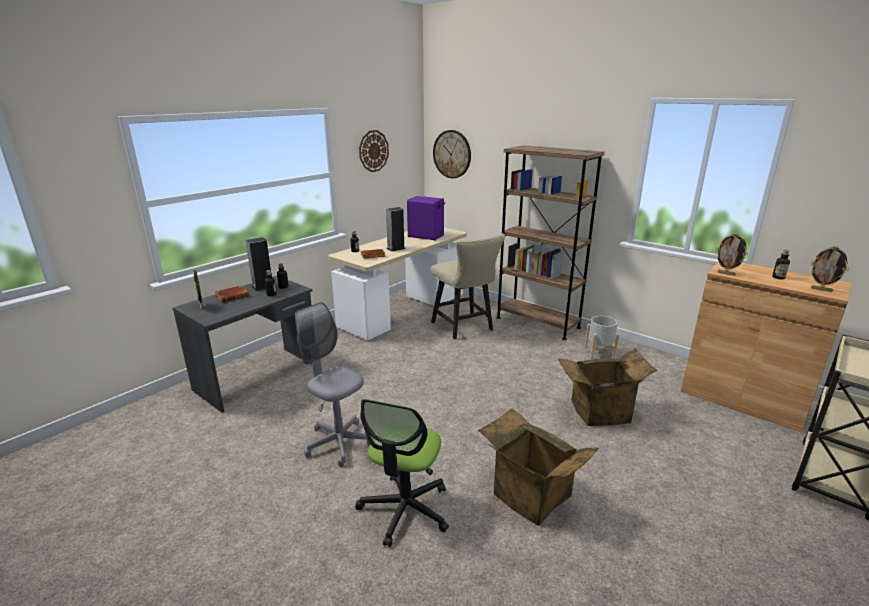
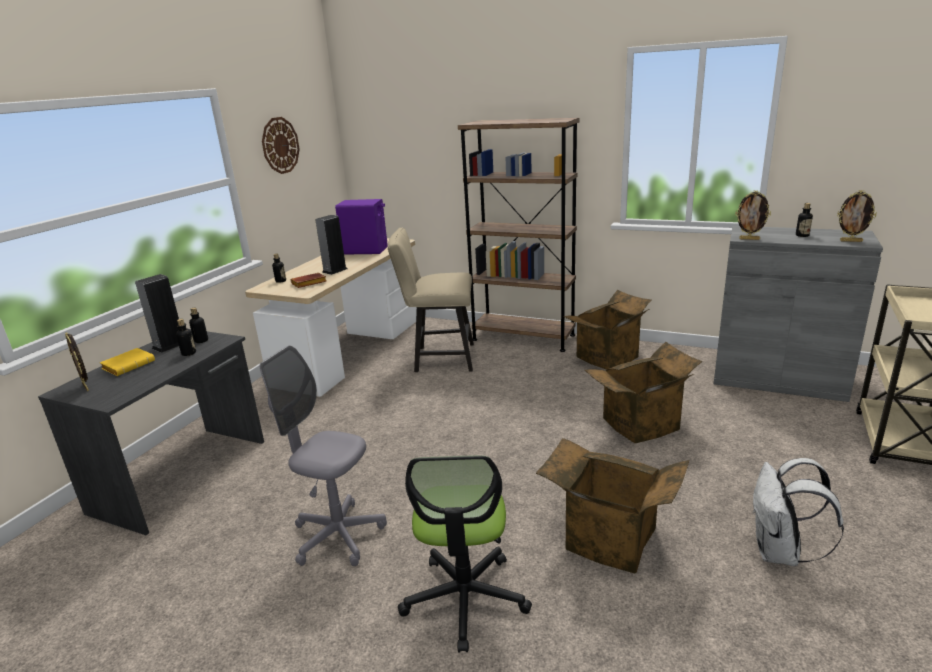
camera: 15 degrees left, 0 degrees up
brown book [215,285,249,303] -> yellow book [100,348,155,376]
beige chair [430,233,505,339] -> beige chair turned 135 degrees clockwise [388,228,474,372]
wall clock [433,130,471,178] -> none
grey planter [585,316,619,359] -> cardboard box [564,290,652,370]
brown cabinet [681,262,852,432] -> grey cabinet [714,226,883,402]
none -> white backpack [752,458,844,566]

